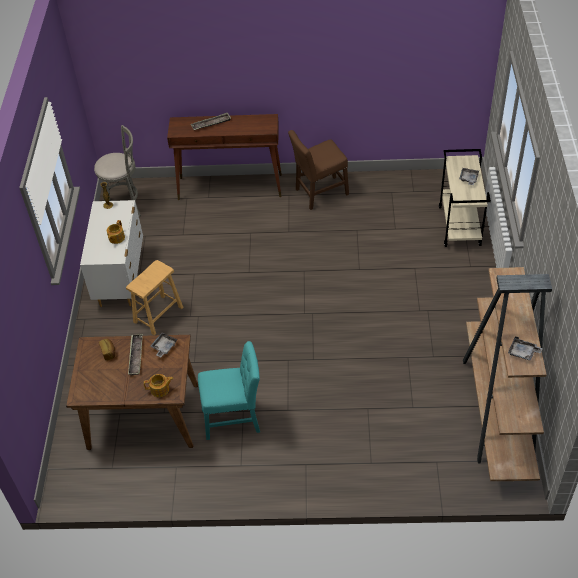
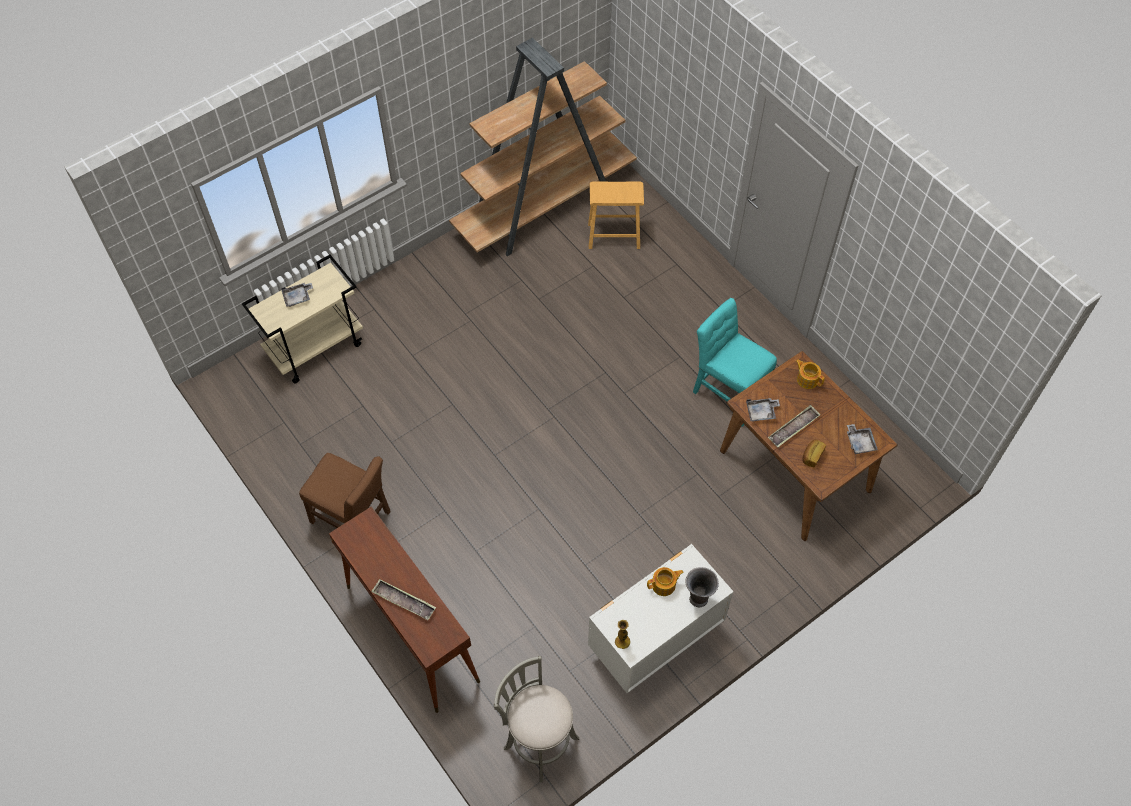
camera: 130 degrees left, 10 degrees up
brown stool [126,260,183,335] -> brown stool moved to [588,181,644,249]
grey tray [508,336,543,361] -> grey tray moved to [847,424,878,454]
none -> grey vase [685,567,719,607]

